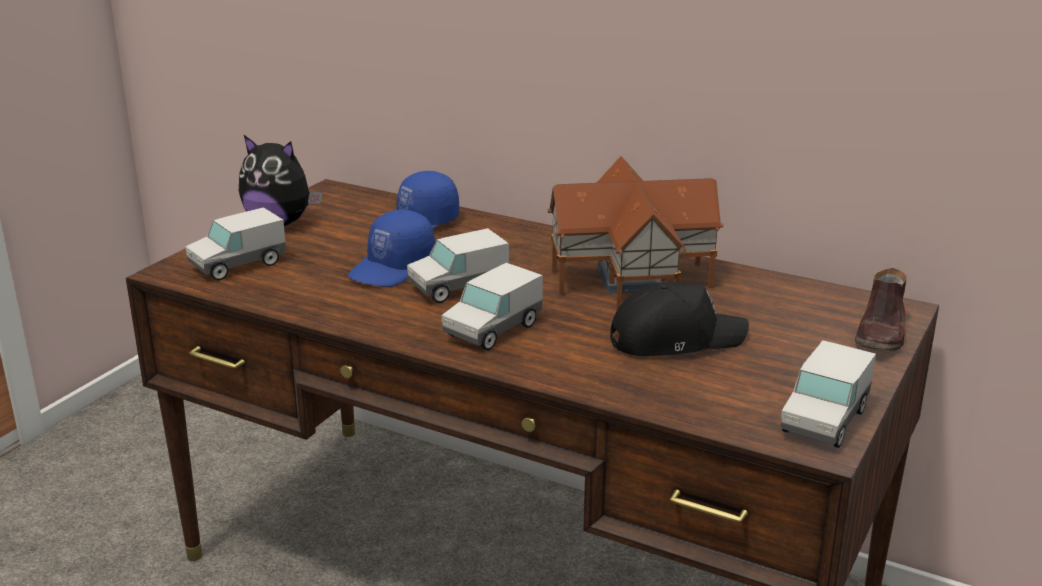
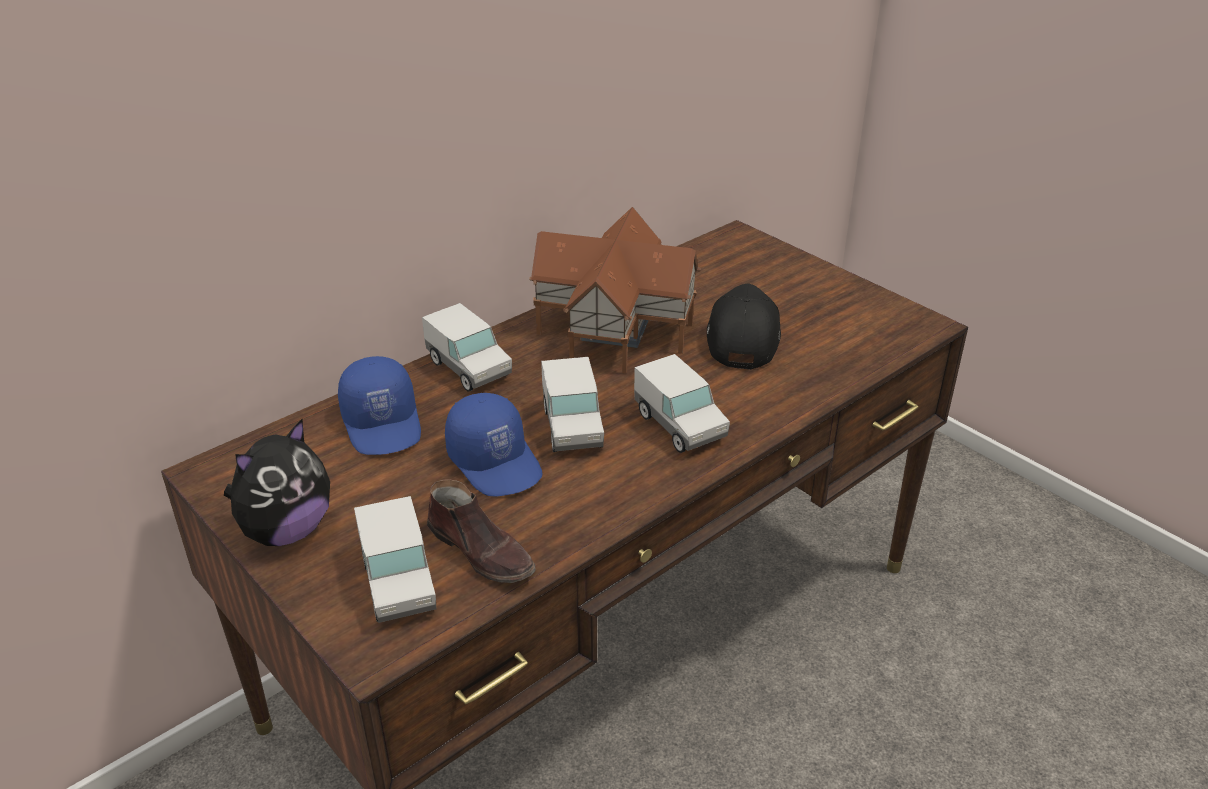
camera: 70 degrees left, 10 degrees up
toy truck [781,340,876,448] -> toy truck moved to [422,303,512,392]
brown shoe [855,268,907,351] -> brown shoe moved to [427,479,536,583]

